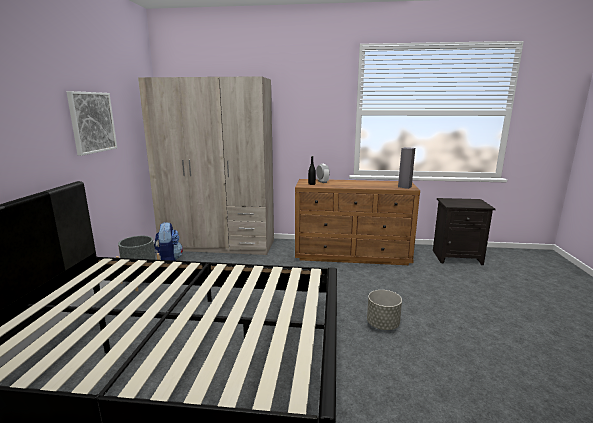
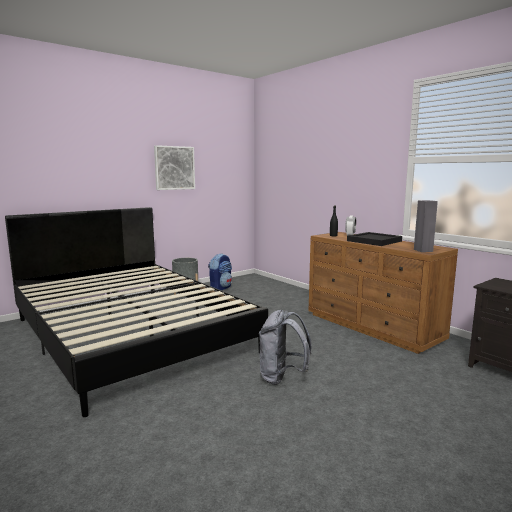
camera: 45 degrees right, 5 degrees down
beige wardrobe [138,76,274,255] -> none
grey planter [367,290,402,330] -> grey backpack [259,310,312,385]
none -> black tray [347,232,402,246]

